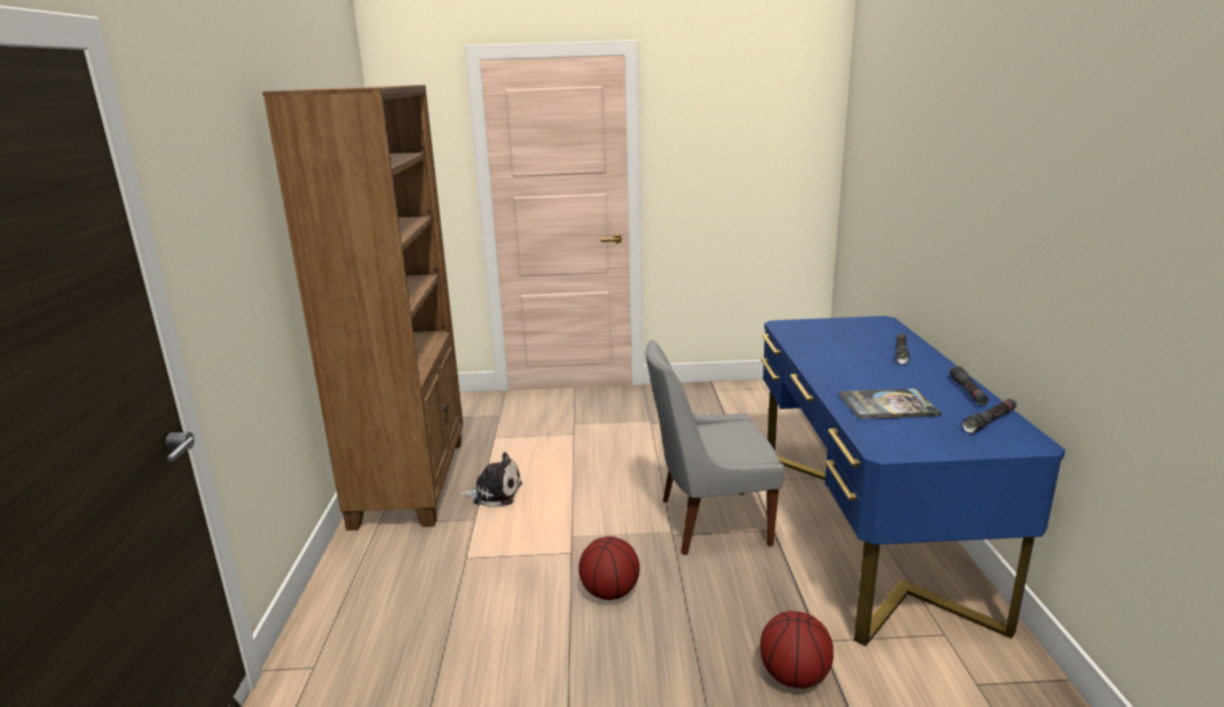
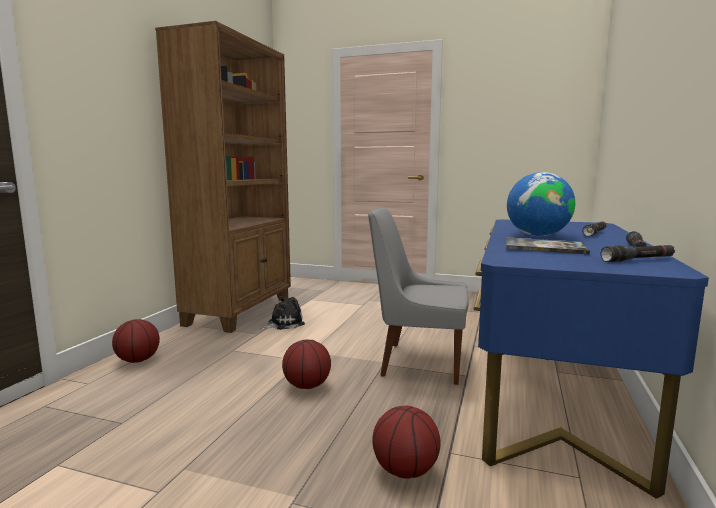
camera: 20 degrees right, 10 degrees down
plush toy [458,452,522,507] -> plush toy turned 60 degrees counterclockwise [261,296,305,330]
none -> basketball [112,319,160,363]
none -> globe [507,172,575,236]

